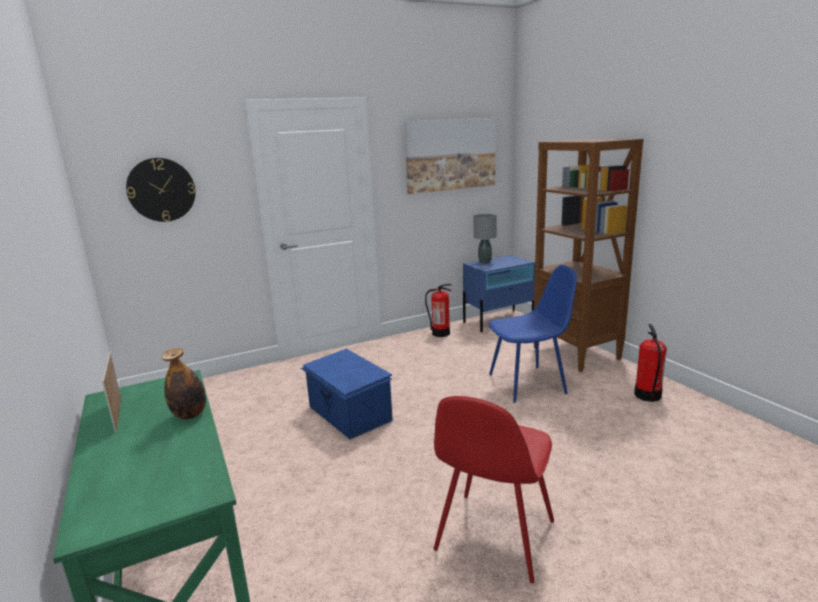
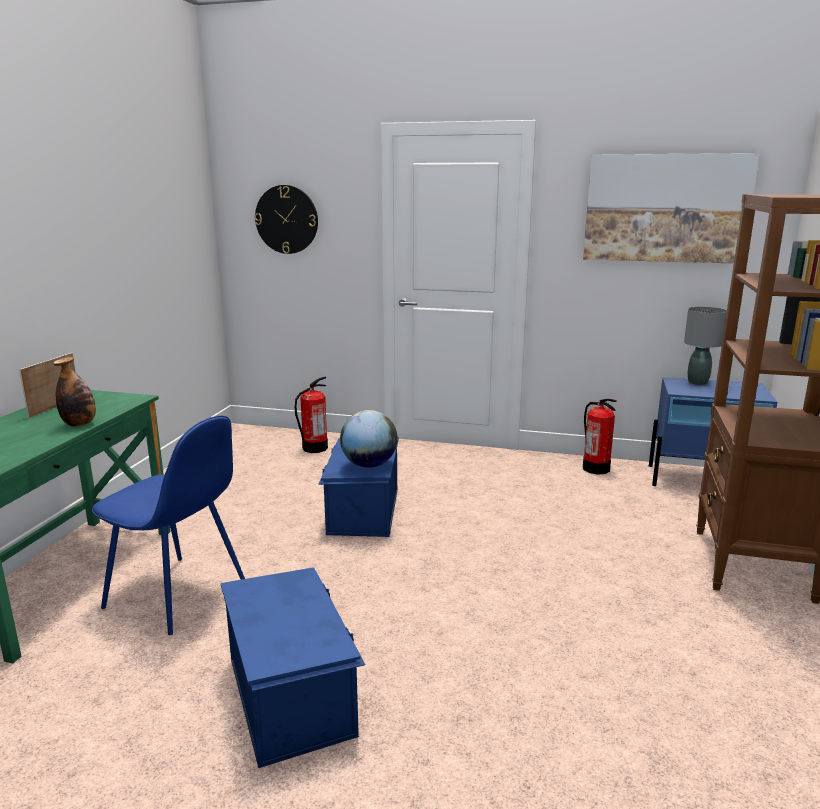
camera: 40 degrees right, 0 degrees up
red chair [433,396,554,584] -> blue storage box [221,567,365,768]
blue chair [489,265,577,403] -> blue chair moved to [92,416,245,635]
fire extinguisher [634,324,667,402] -> fire extinguisher moved to [295,377,328,453]
none -> globe [340,410,398,468]

